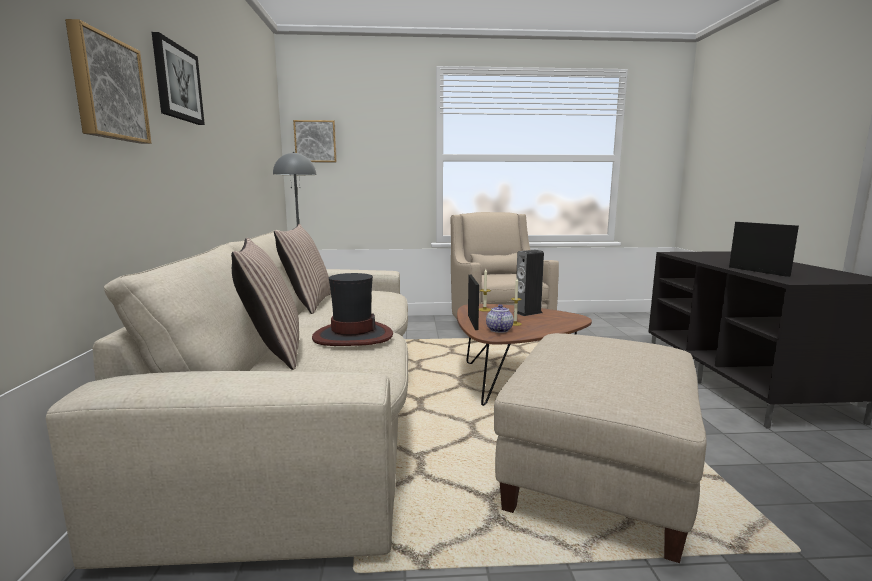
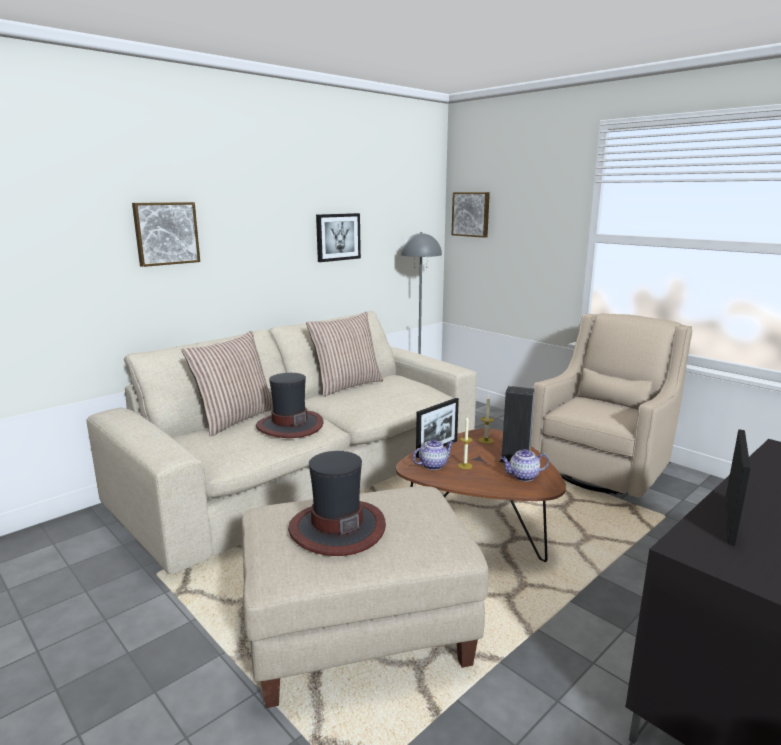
camera: 50 degrees right, 5 degrees up
picture [152,32,205,125] -> picture moved to [316,213,361,262]
none -> hat [288,451,386,556]
none -> teapot [501,449,549,481]

